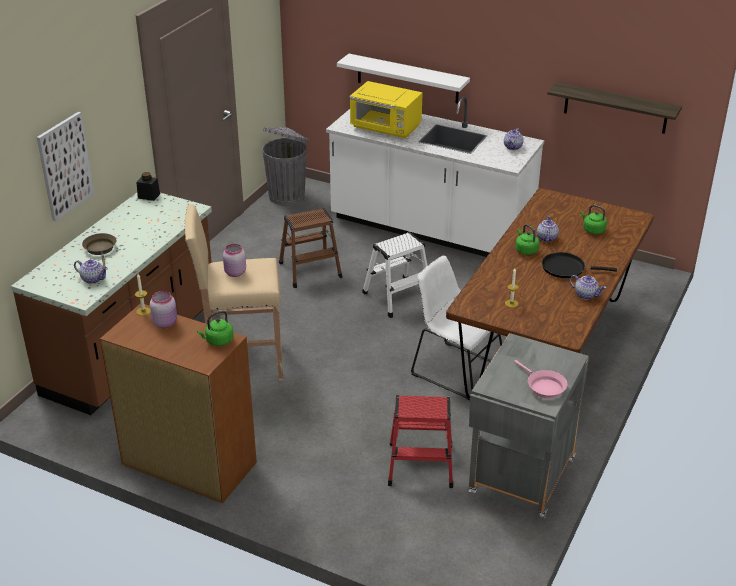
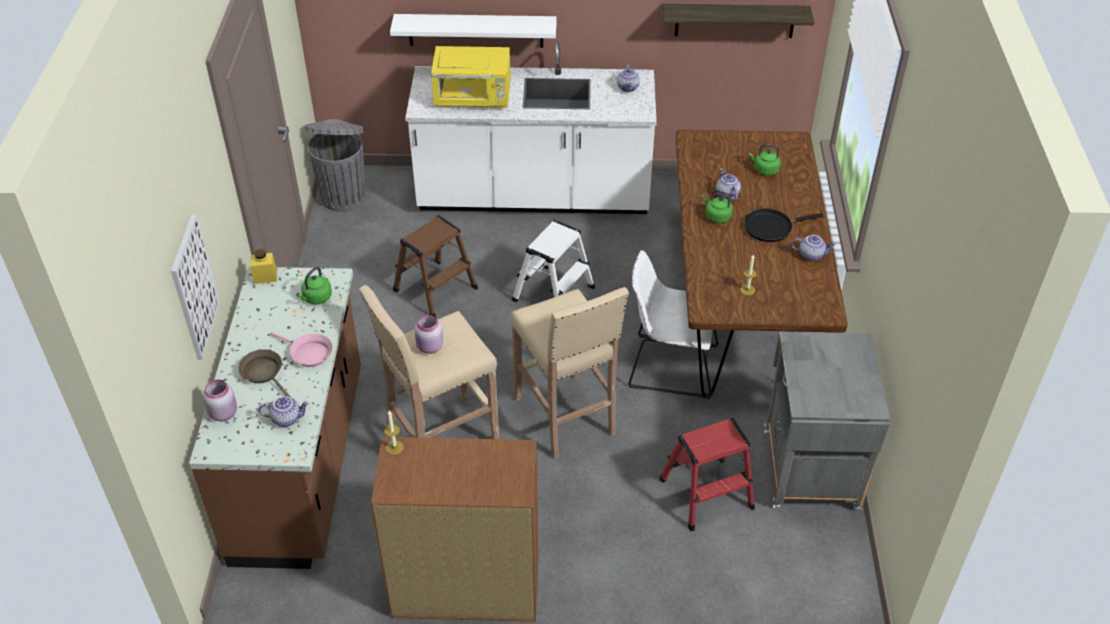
camera: 25 degrees left, 10 degrees up
black jar [137,172,160,201] -> yellow jar [251,249,277,284]
pink jar [150,291,177,328] -> pink jar moved to [203,379,237,421]
green kettle [197,310,234,346] -> green kettle moved to [297,267,332,304]
pink frying pan [514,360,567,399] -> pink frying pan moved to [270,332,333,367]
none -> beige stool [511,287,629,459]

